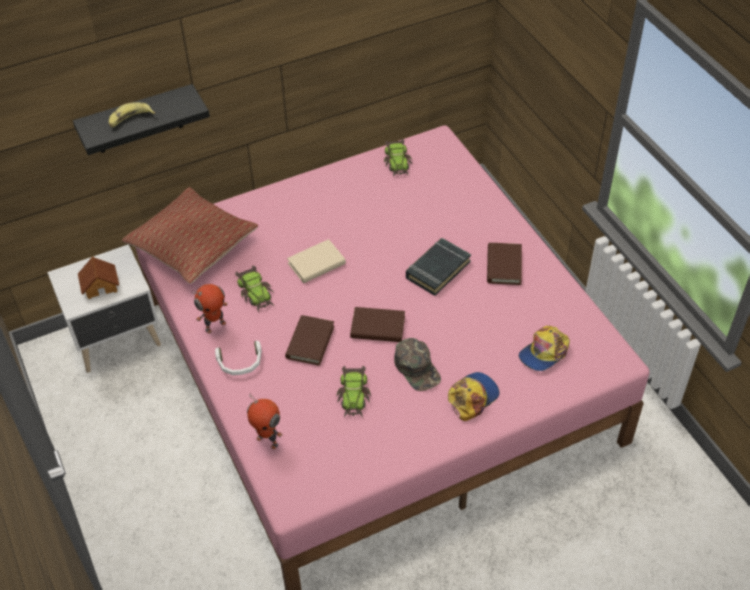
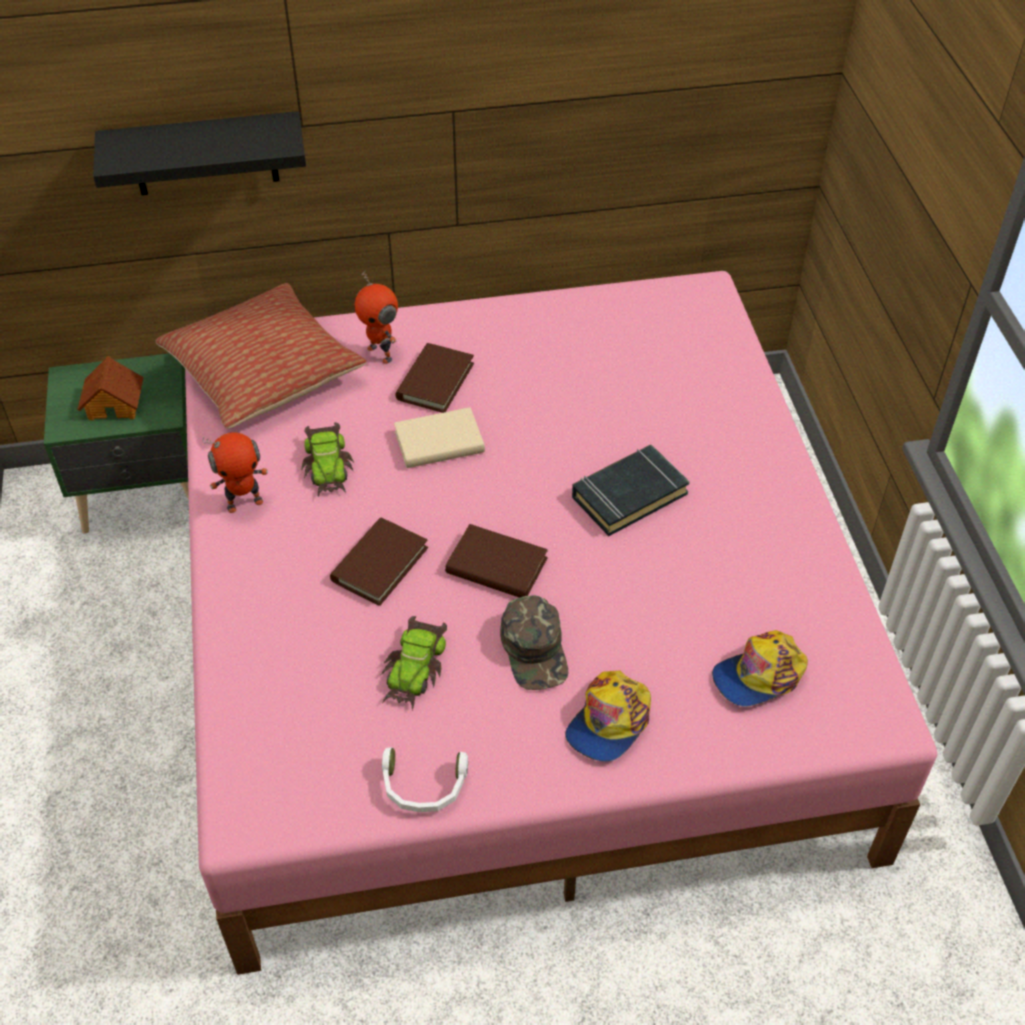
camera: 15 degrees right, 0 degrees up
white nightstand [47,244,161,373] -> green nightstand [44,353,189,534]
banana [109,102,155,127] -> none
white headphones [215,341,262,375] -> white headphones moved to [382,747,468,812]
toy robot [247,393,283,449] -> toy robot moved to [355,272,398,364]
toy car [384,139,413,176] -> none
cap [448,372,500,421] -> cap turned 150 degrees clockwise [565,671,651,762]
brown book [487,243,522,285] -> brown book moved to [395,343,474,413]

